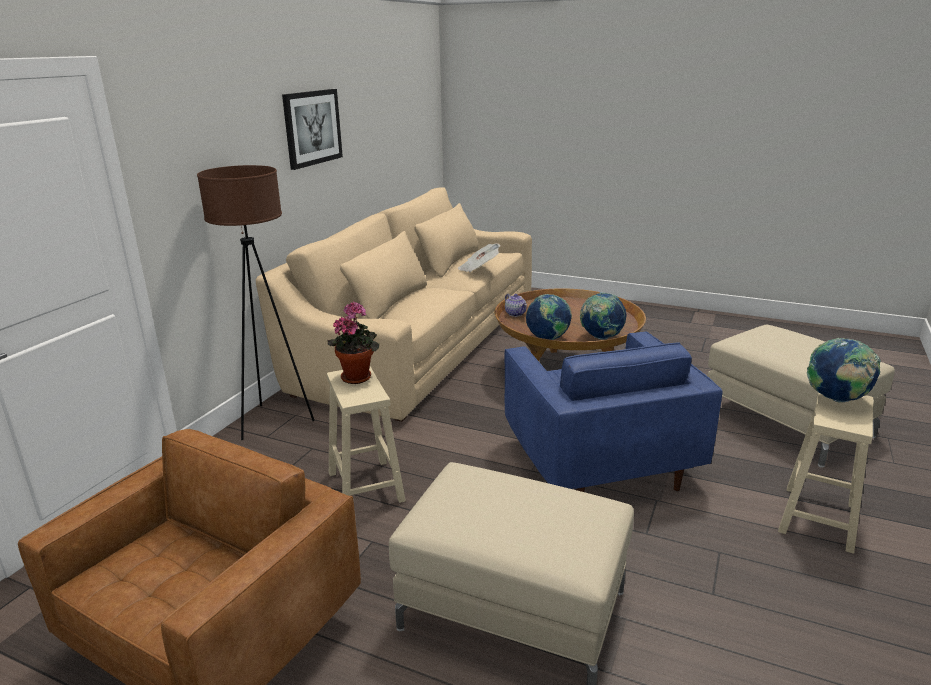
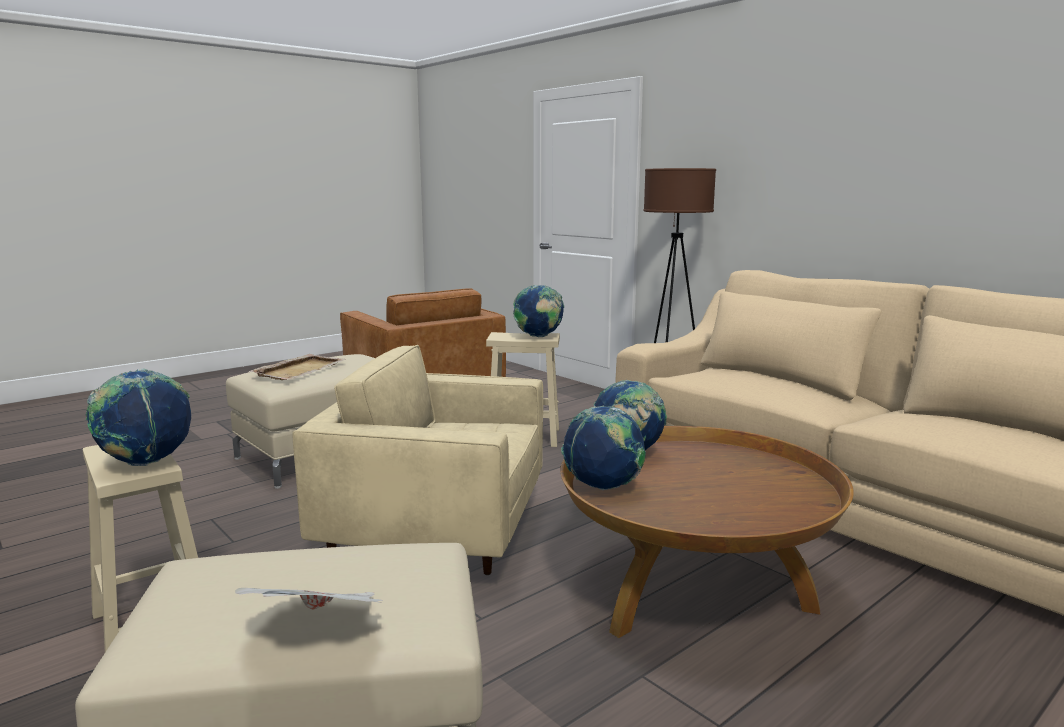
camera: 115 degrees right, 10 degrees down
picture [282,89,343,170] -> none
potted plant [327,302,379,384] -> globe [513,285,564,337]
newspaper [458,243,501,272] -> newspaper moved to [235,588,382,610]
blue armchair [504,331,722,492] -> beige armchair [292,345,543,575]
teapot [505,294,527,317] -> none
none -> beige tray [249,354,346,380]

